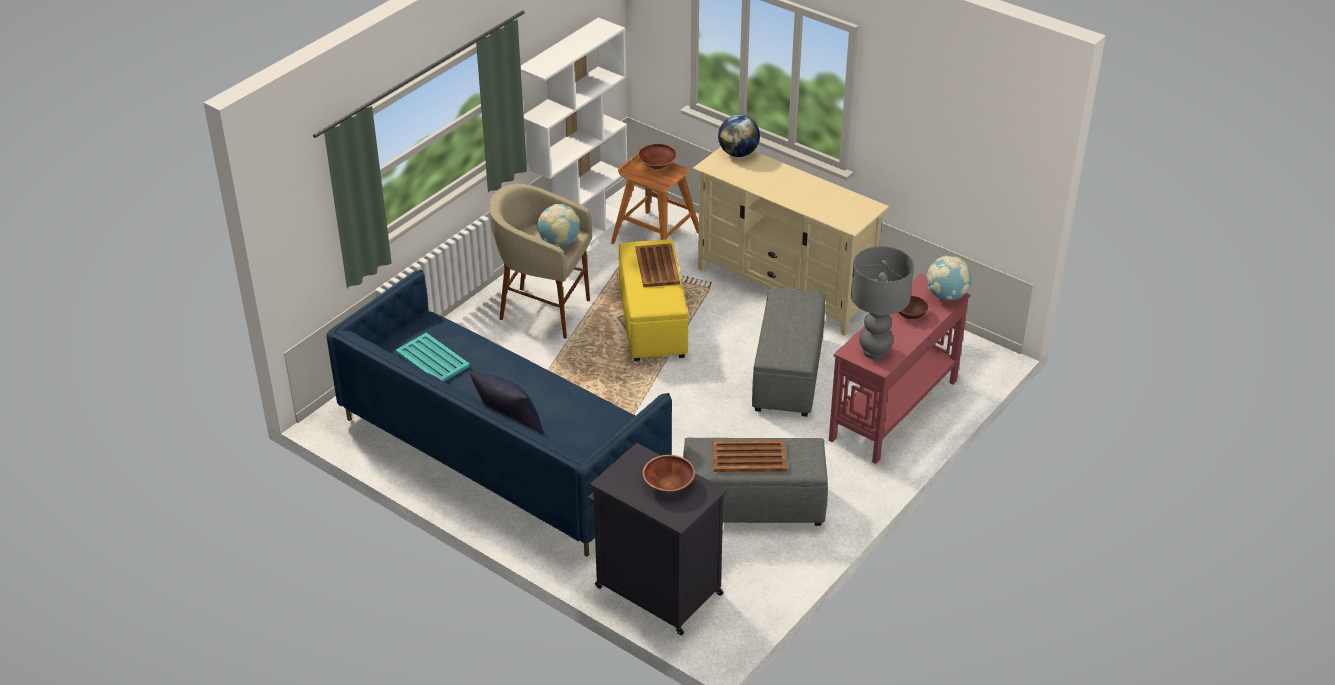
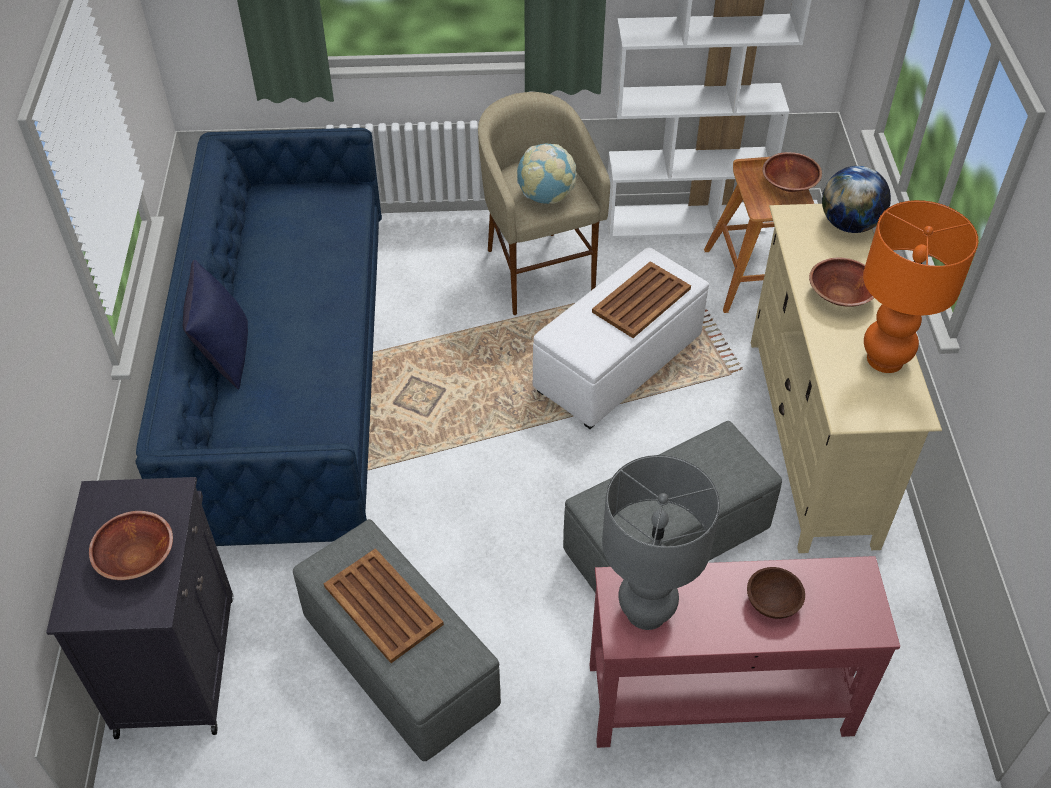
camera: 50 degrees right, 10 degrees up
turquoise tray [396,333,470,382] -> none
yellow ottoman [619,239,688,361] -> white ottoman [533,248,709,429]
globe [926,256,972,301] -> none
none -> brown bowl [809,257,874,307]
none -> orange table lamp [863,200,979,373]

